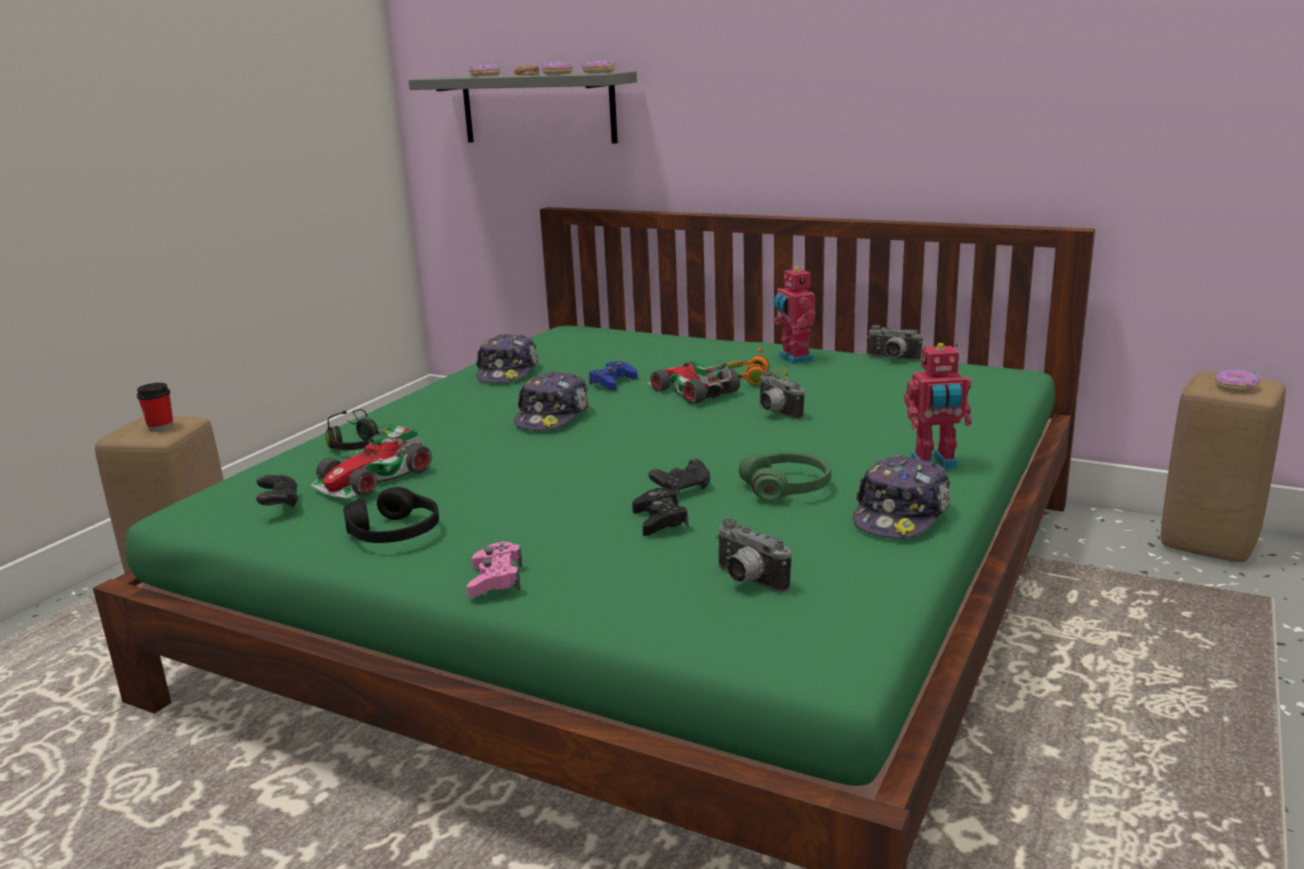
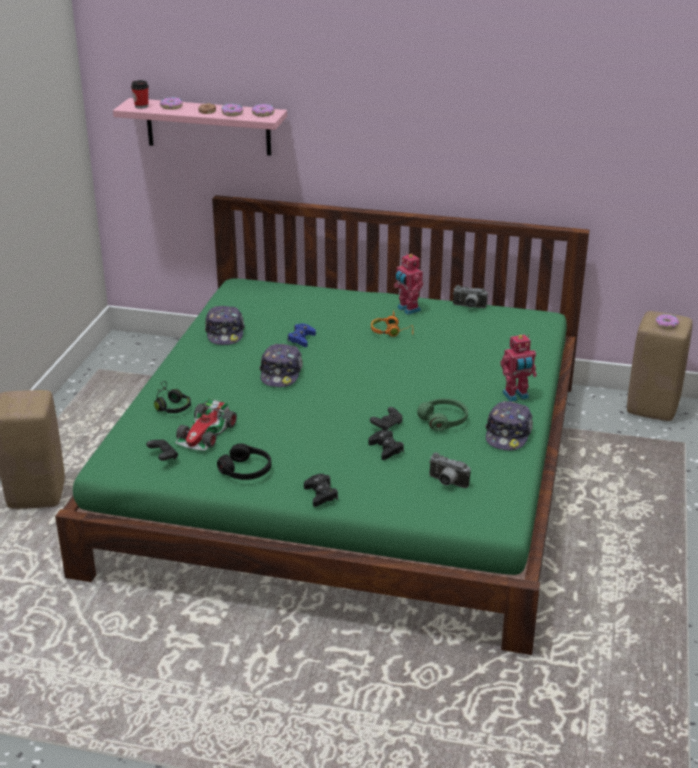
camera: 15 degrees left, 10 degrees up
cup [137,383,173,432] -> cup moved to [131,80,149,109]
grey shelf [408,71,637,143] -> pink shelf [113,98,287,156]
pink game controller [466,542,522,598] -> black game controller [304,474,338,507]
toy car [647,360,740,404] -> none
camera [759,371,805,420] -> none

